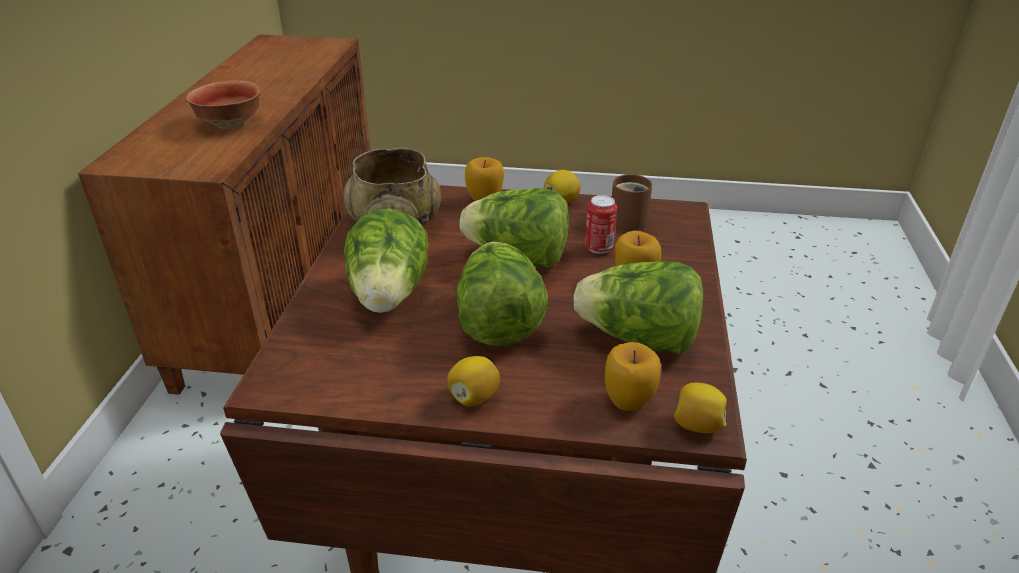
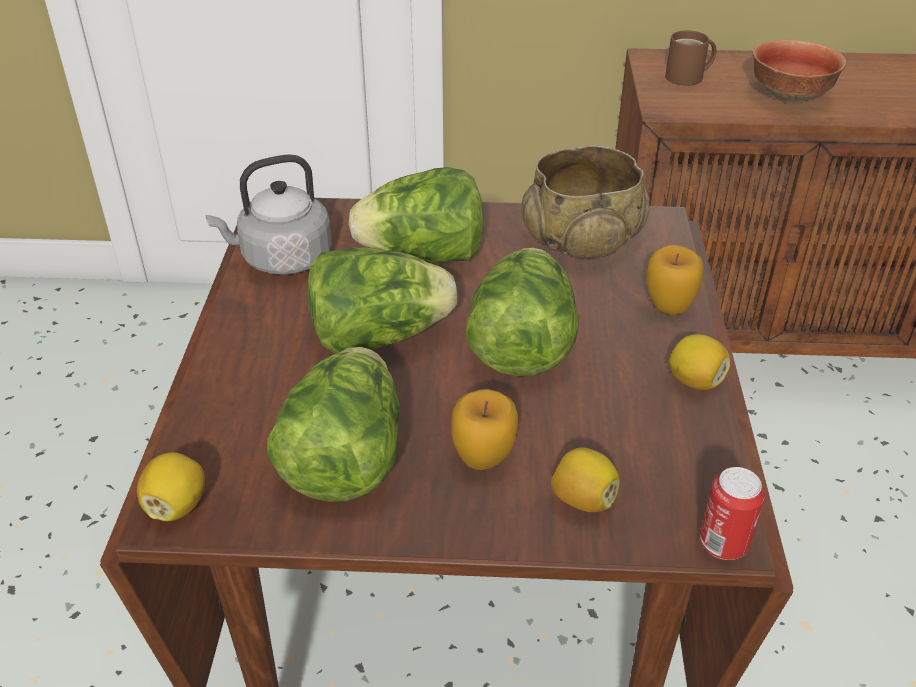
camera: 85 degrees right, 5 degrees up
lemon [447,356,500,406] -> lemon moved to [551,448,620,512]
can [585,195,617,254] -> can moved to [699,467,765,560]
apple [605,342,661,411] -> none
brown mug [612,174,652,230] -> brown mug moved to [665,31,716,86]
none -> grey kettle [206,154,332,275]

